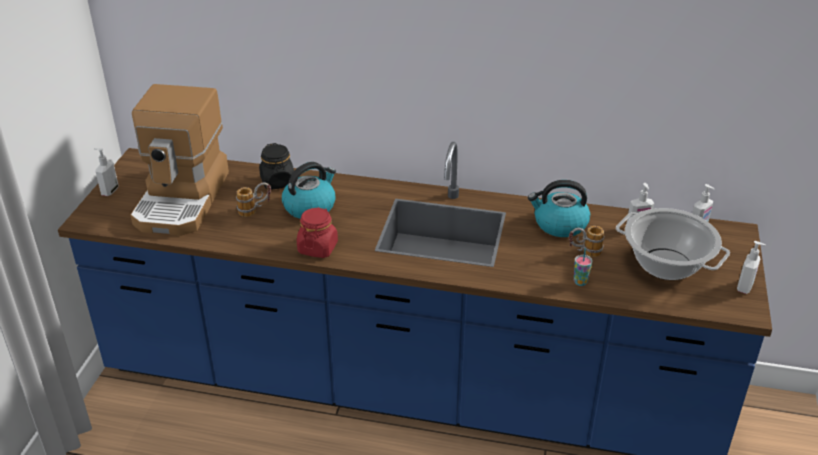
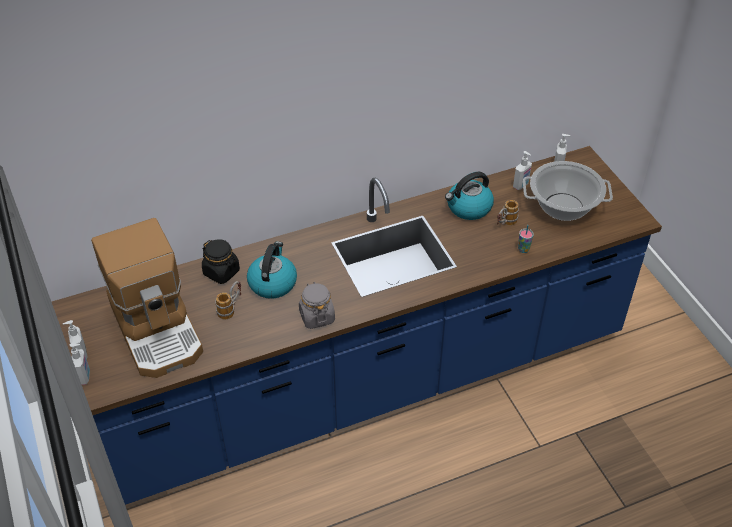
camera: 35 degrees left, 10 degrees up
red jar [297,207,338,258] -> grey jar [299,282,335,329]
soap dispenser [737,241,766,294] -> soap dispenser moved to [69,343,90,385]

